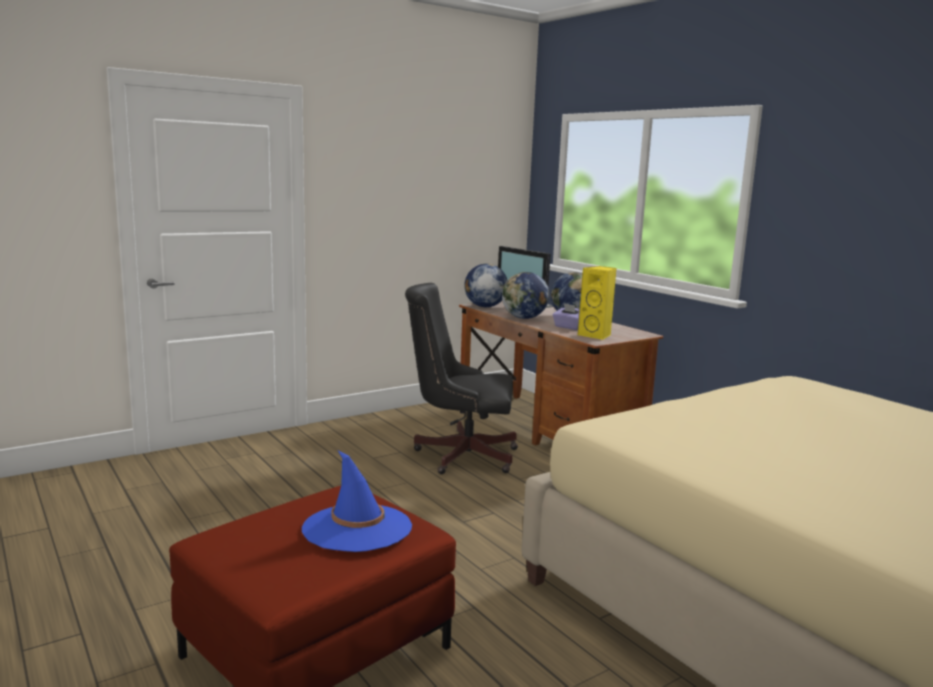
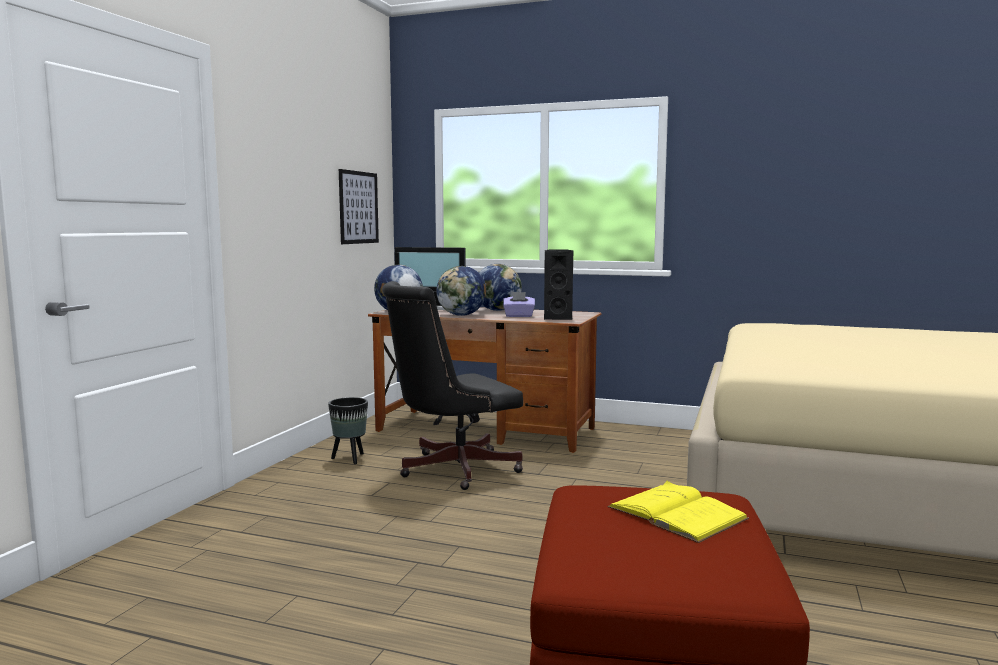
camera: 35 degrees left, 5 degrees down
blue hat [302,450,412,552] -> yellow book [607,481,749,543]
yellow speaker [578,266,616,340] -> black speaker [544,249,573,320]
none -> black planter [328,397,368,464]
none -> picture [339,169,379,244]

